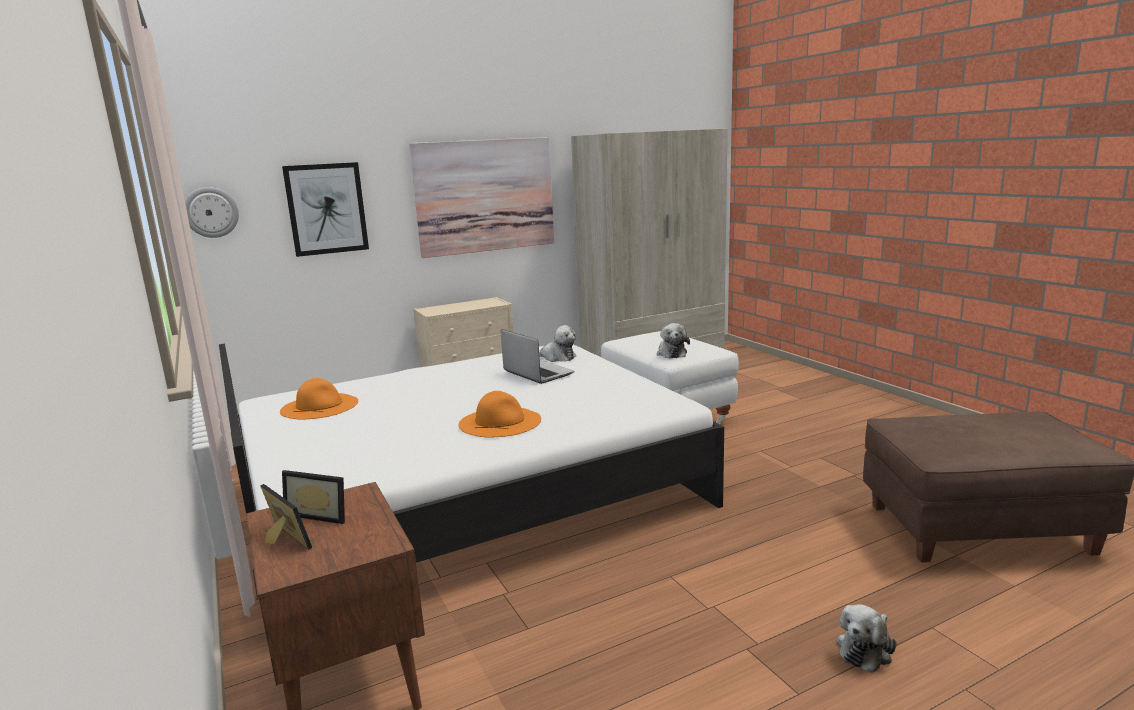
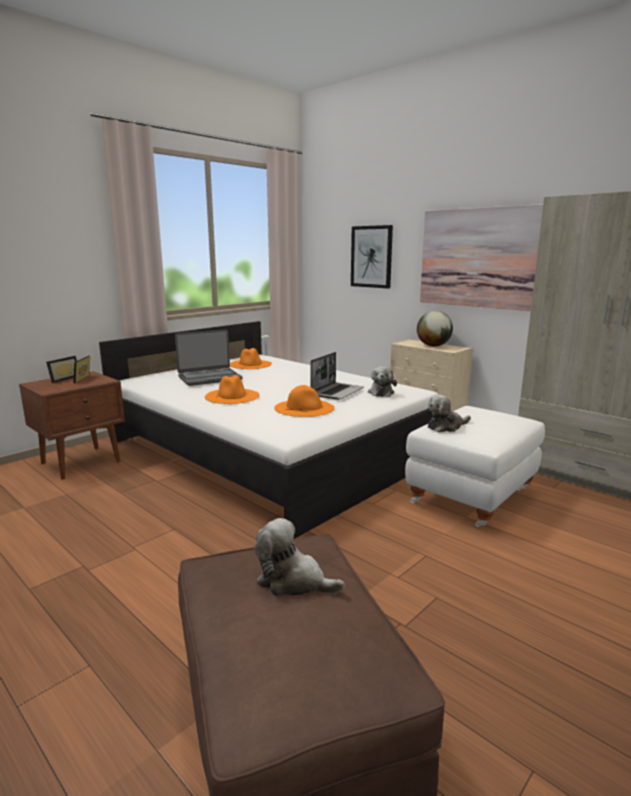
camera: 70 degrees right, 0 degrees up
wall clock [185,187,239,238] -> none
plush toy [837,604,897,673] -> plush toy moved to [254,518,345,596]
none -> laptop [175,330,243,386]
none -> orange hat [274,385,334,417]
none -> globe [417,311,453,346]

